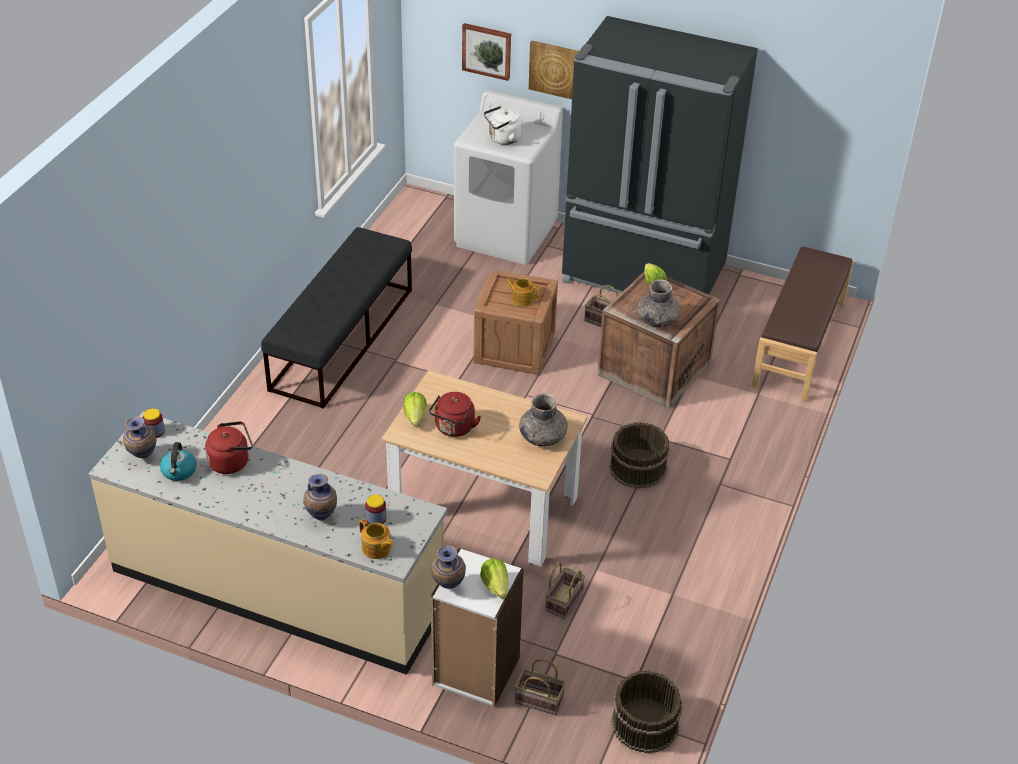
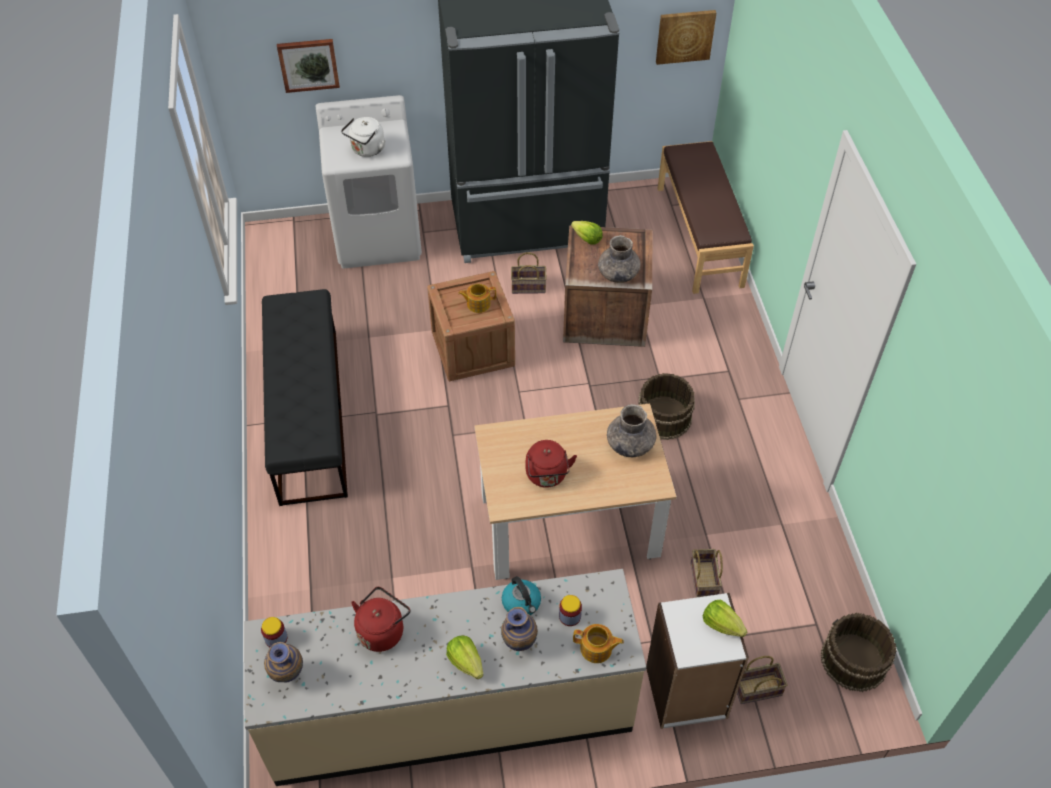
camera: 30 degrees left, 10 degrees up
kettle [160,442,196,481] -> kettle moved to [502,576,541,615]
lettuce [404,392,427,427] -> lettuce moved to [446,636,483,679]
vase [431,545,466,589] -> none
picture [529,40,579,99] -> picture moved to [656,10,716,65]

